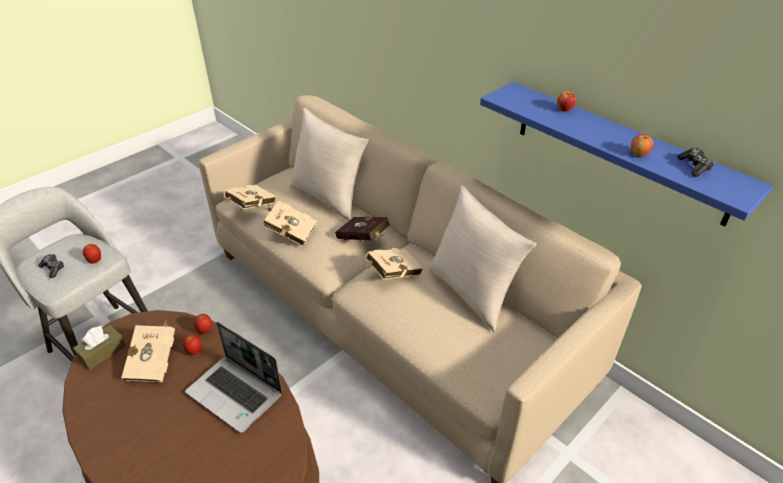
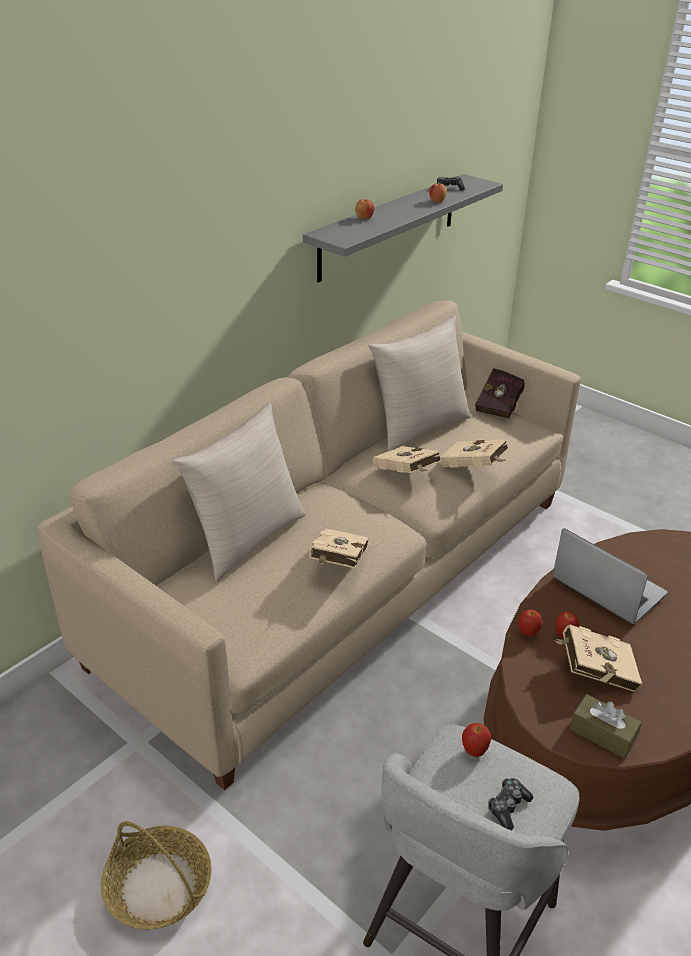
camera: 95 degrees left, 5 degrees down
laptop [185,322,283,433] -> laptop turned 75 degrees counterclockwise [553,528,668,624]
beige book [224,185,276,209] -> beige book moved to [440,439,508,468]
red book [335,217,390,241] -> red book moved to [475,368,524,418]
blue shelf [480,82,774,226] -> grey shelf [303,174,503,283]
none -> basket [101,821,212,929]

